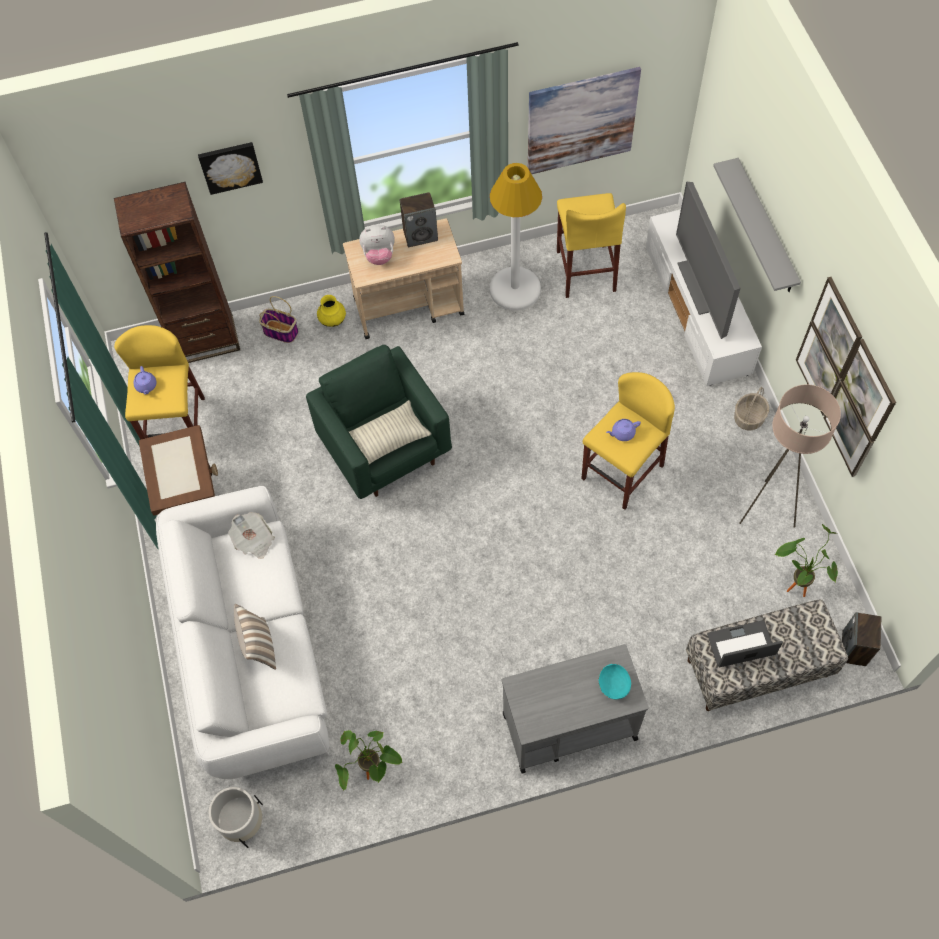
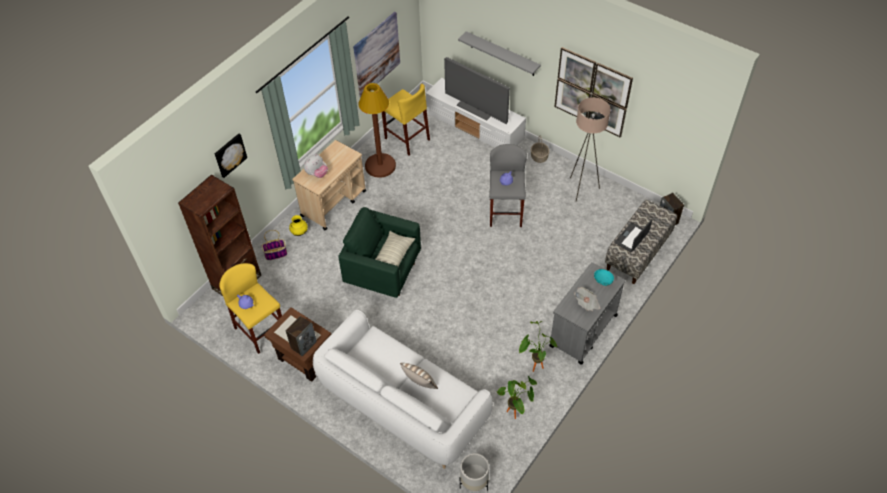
camera: 40 degrees left, 10 degrees down
newspaper [228,512,275,559] -> newspaper moved to [574,287,601,311]
speaker [400,192,438,247] -> speaker moved to [286,316,317,356]
white floor lamp [490,163,542,311] -> brown floor lamp [358,83,396,178]
yellow stool [581,372,675,510] -> grey stool [489,144,527,227]
potted plant [775,524,838,597] -> potted plant moved to [519,321,557,372]

